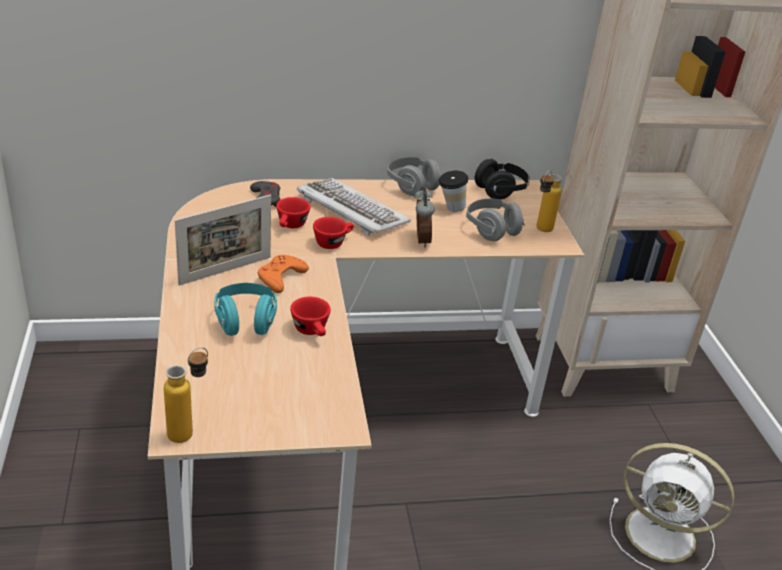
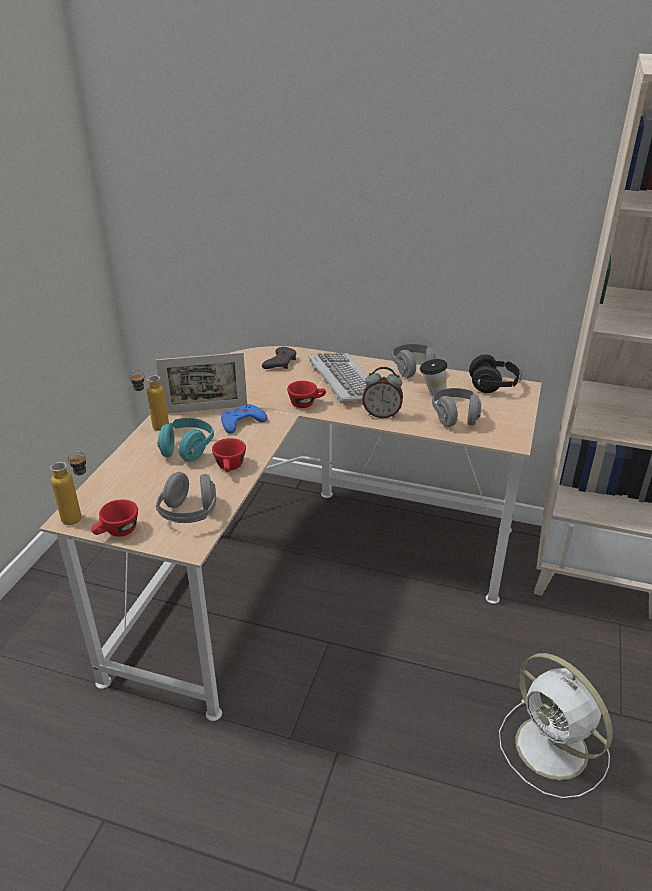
camera: 30 degrees right, 0 degrees up
orange game controller [258,255,309,293] -> blue game controller [221,404,268,434]
red cup [276,197,310,228] -> red cup moved to [91,499,138,537]
alarm clock [414,187,435,248] -> alarm clock turned 75 degrees clockwise [362,367,403,418]
bottle [537,170,562,232] -> bottle moved to [129,370,169,431]
none -> grey headphones [156,472,216,523]

